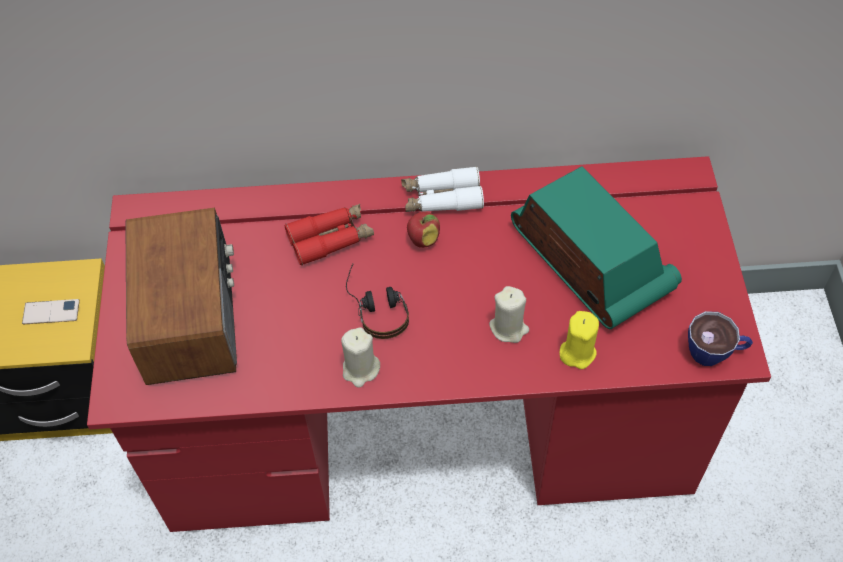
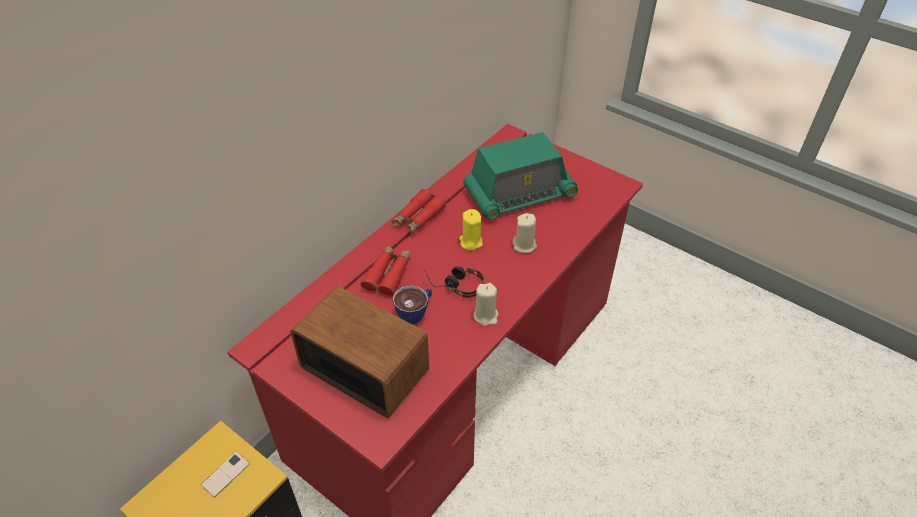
camera: 50 degrees left, 10 degrees down
white binoculars [401,166,484,212] -> red binoculars [391,189,446,235]
apple [407,212,440,248] -> none
radio [511,166,682,329] -> radio turned 150 degrees clockwise [463,132,578,220]
yellow candle [559,311,599,369] -> yellow candle moved to [459,209,483,251]
cup [688,311,753,366] -> cup moved to [393,285,432,324]

